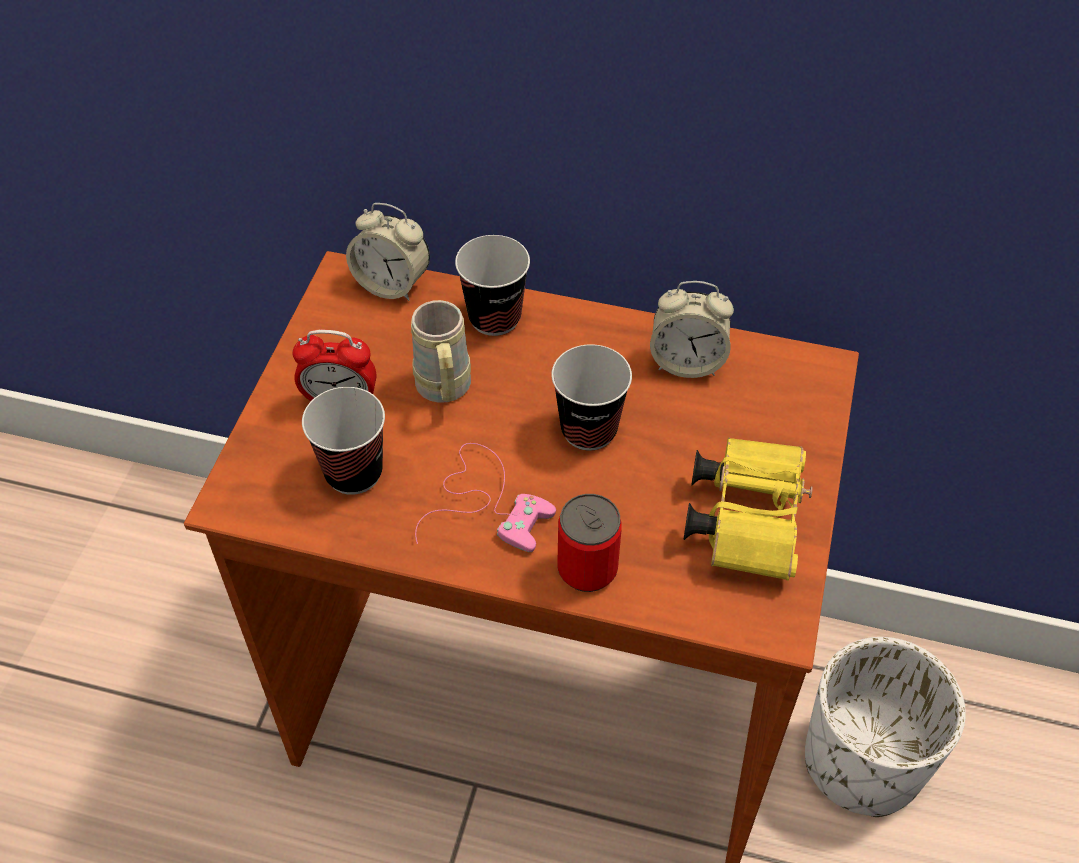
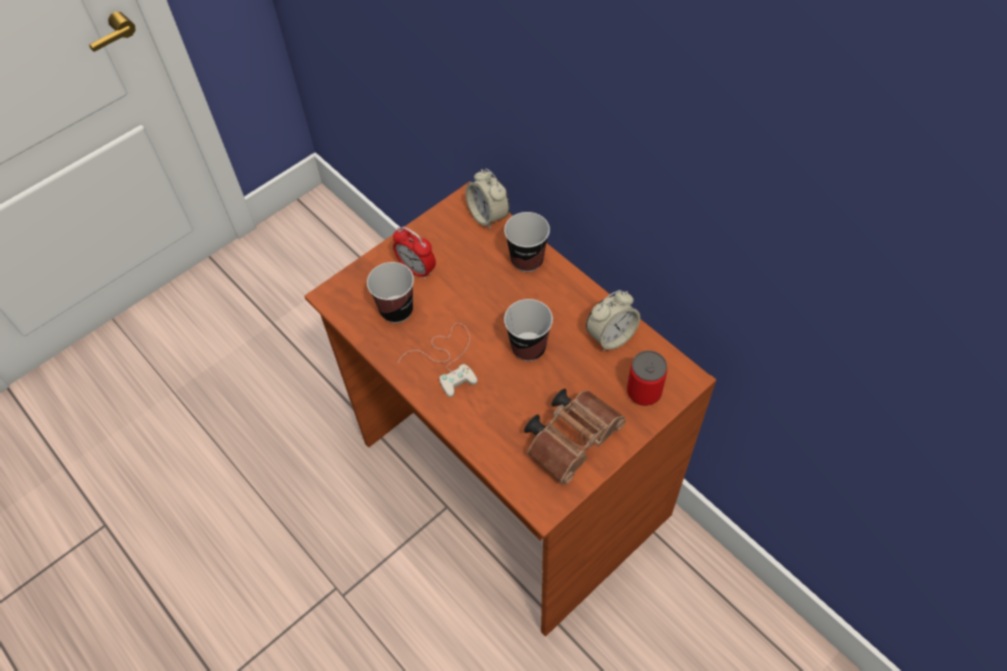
camera: 35 degrees right, 5 degrees up
beige mug [411,300,471,403] -> none
pink game controller [415,443,556,552] -> white game controller [398,323,478,397]
can [557,494,622,592] -> can moved to [627,351,667,406]
alarm clock [650,281,734,378] -> alarm clock turned 75 degrees counterclockwise [586,290,640,352]
yellow binoculars [683,437,813,581] -> brown binoculars [524,388,626,484]
white planter [805,637,966,817] -> none

